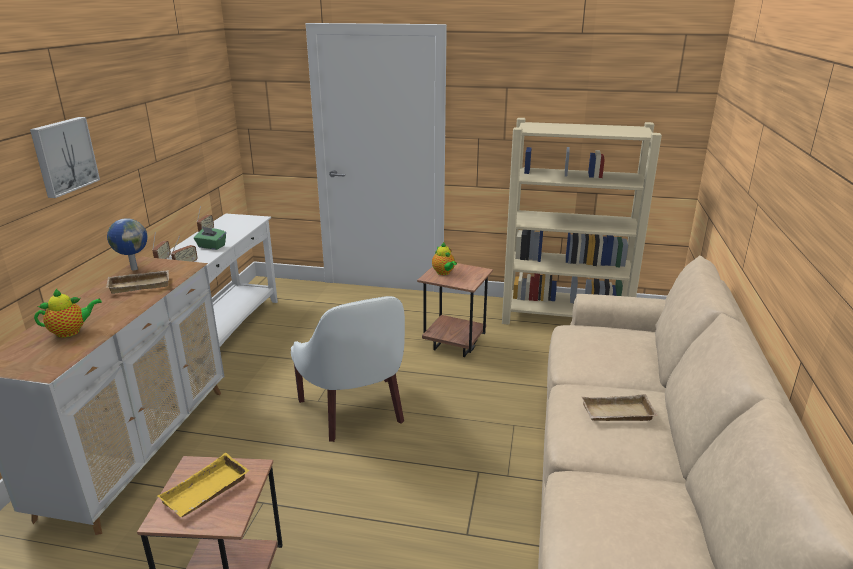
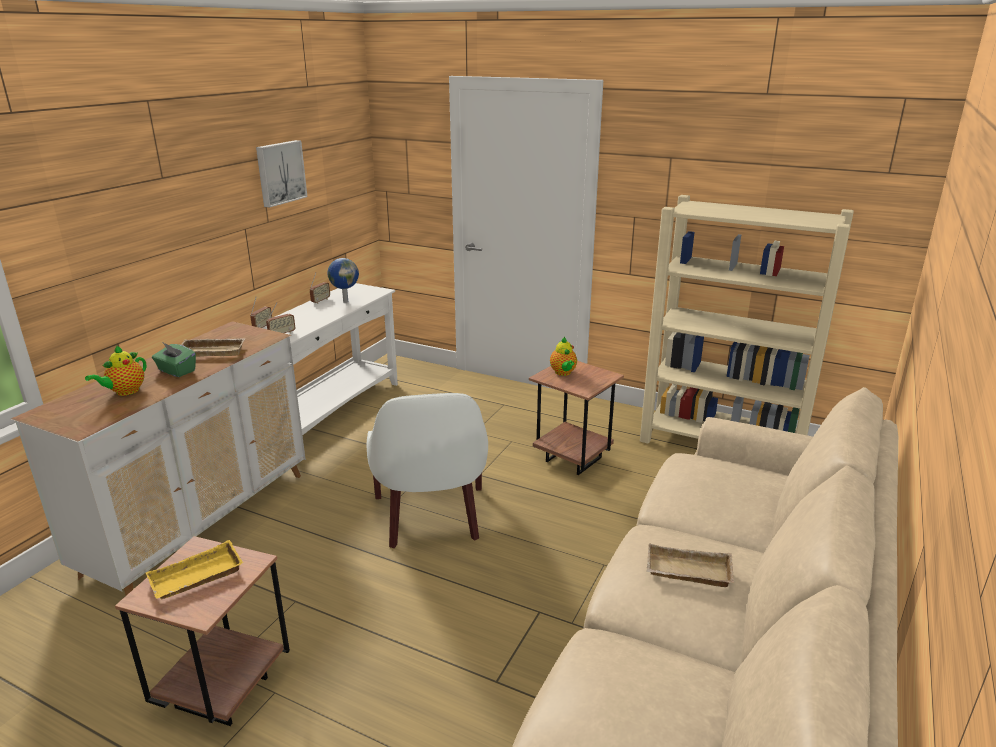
camera: 15 degrees right, 0 degrees up
picture [30,117,100,198] -> picture moved to [256,140,307,208]
teapot [34,289,102,338] -> teapot turned 135 degrees clockwise [85,345,146,396]
globe [107,218,148,270] -> globe moved to [327,258,359,303]
green tissue box [194,227,226,250] -> green tissue box moved to [152,343,196,377]

